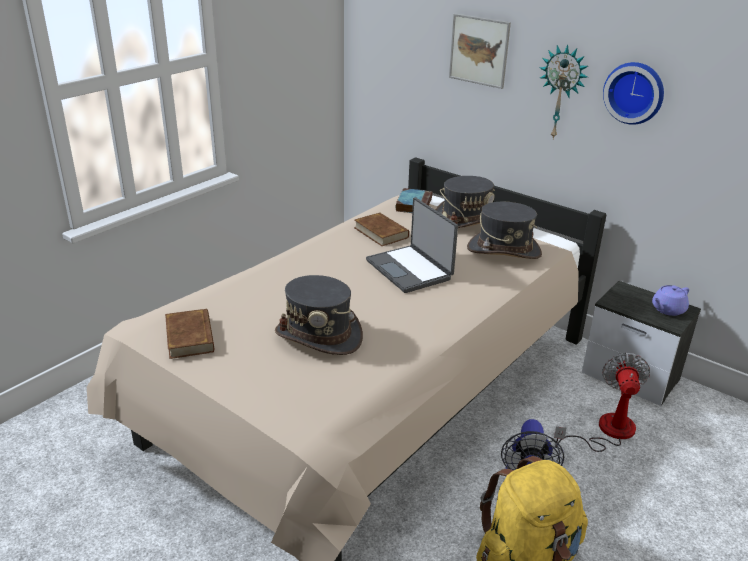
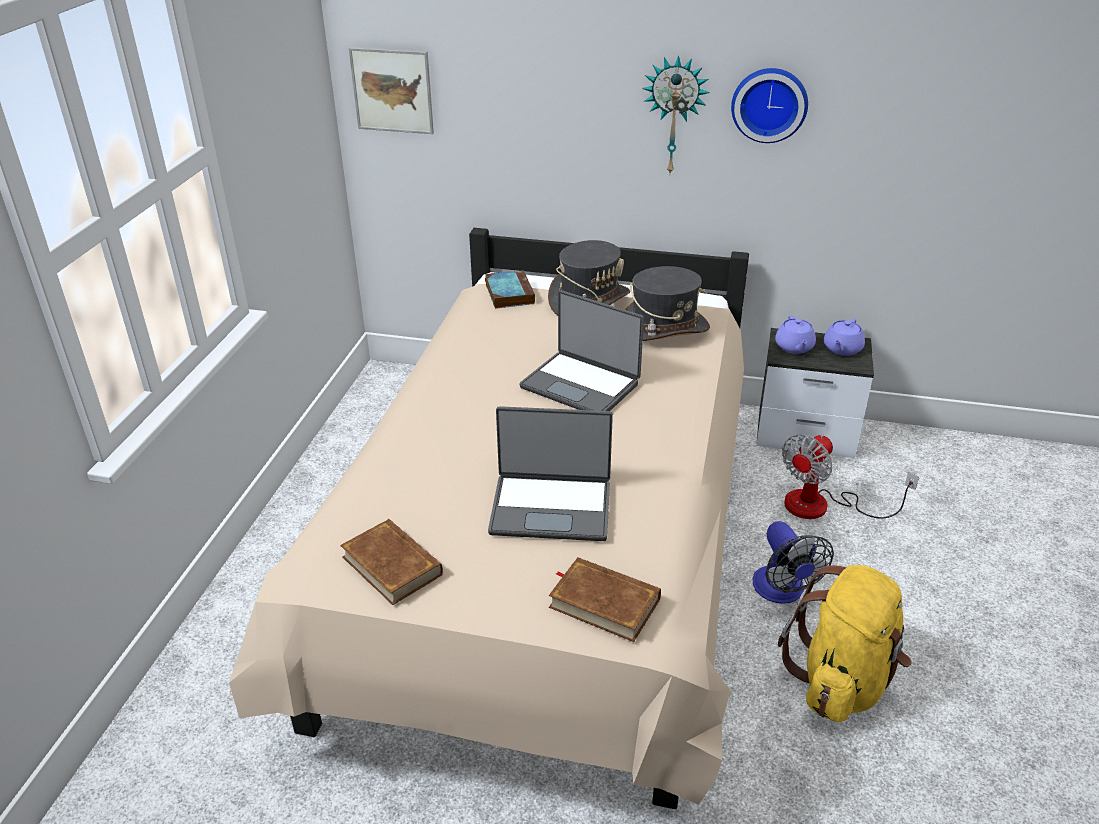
camera: 25 degrees left, 5 degrees up
grey hat [275,275,363,355] -> laptop [488,406,613,541]
brown book [354,212,409,246] -> brown book moved to [549,557,661,642]
picture [449,14,511,89] -> picture moved to [349,47,434,134]
fan [554,353,650,452] -> fan turned 120 degrees counterclockwise [782,434,919,519]
none -> purple teapot [775,315,816,354]

